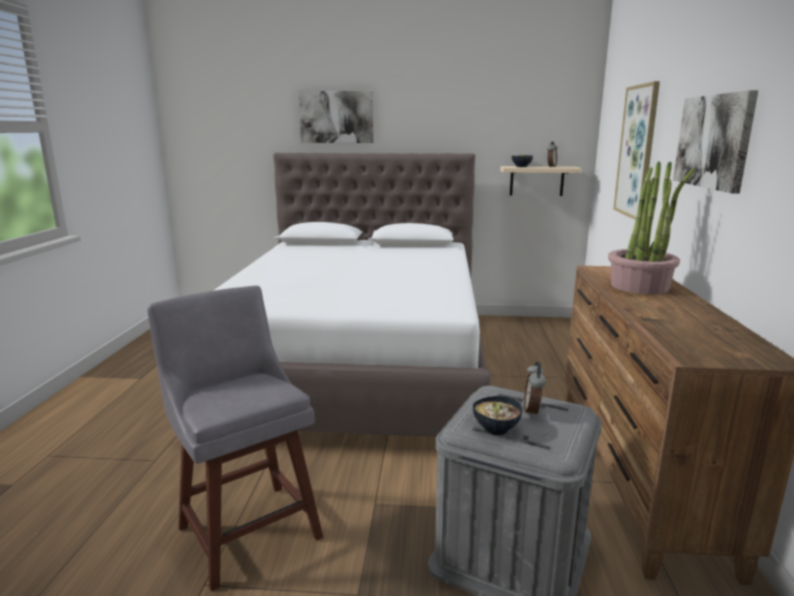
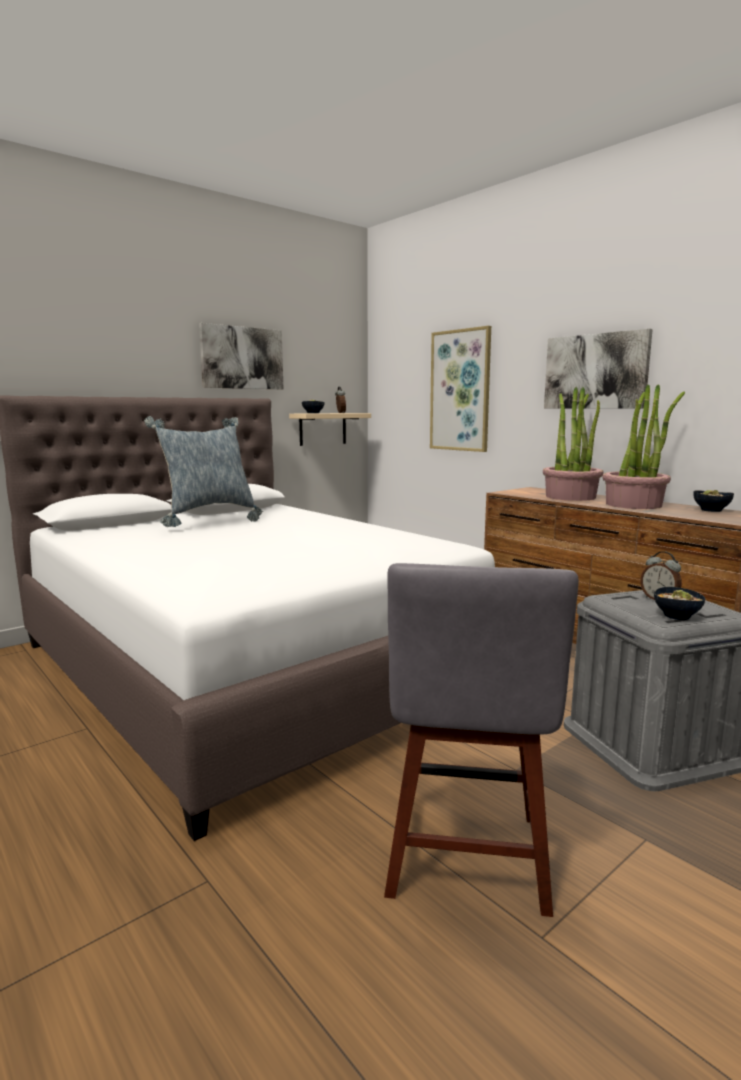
camera: 45 degrees left, 5 degrees down
grey chair [147,286,323,591] -> grey chair turned 90 degrees counterclockwise [384,563,579,917]
picture [298,91,373,143] -> picture moved to [199,323,283,389]
none -> pillow [144,416,263,527]
none -> potted plant [602,385,685,509]
none -> bowl [693,490,734,512]

